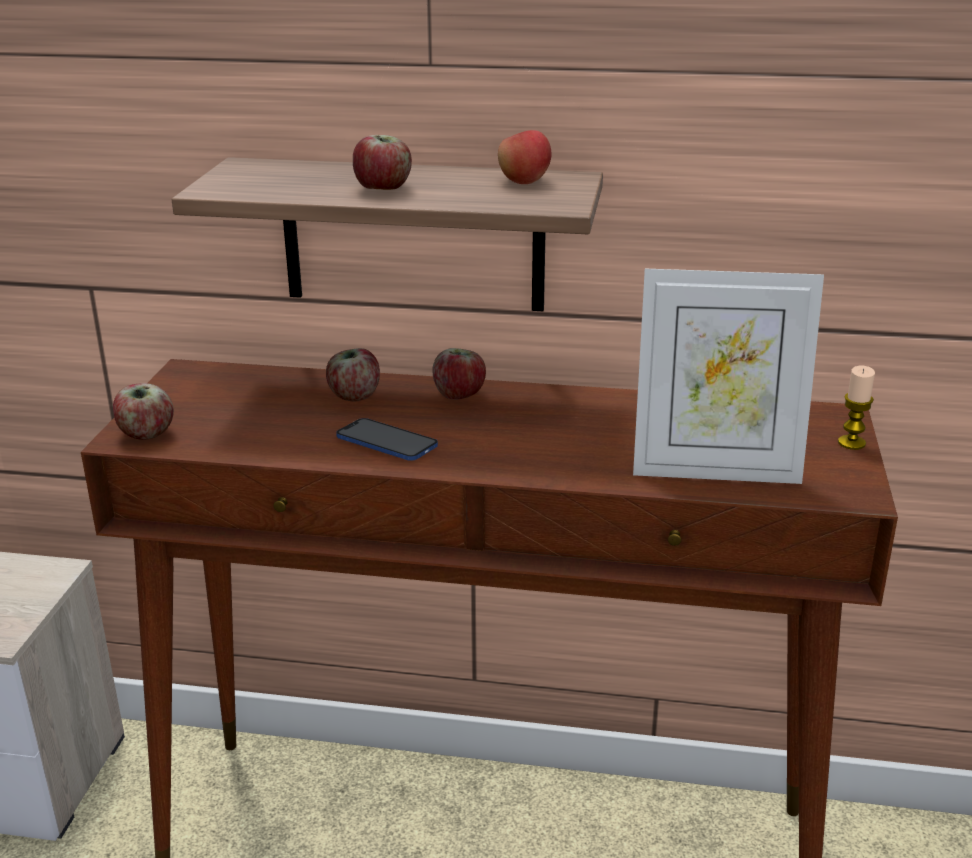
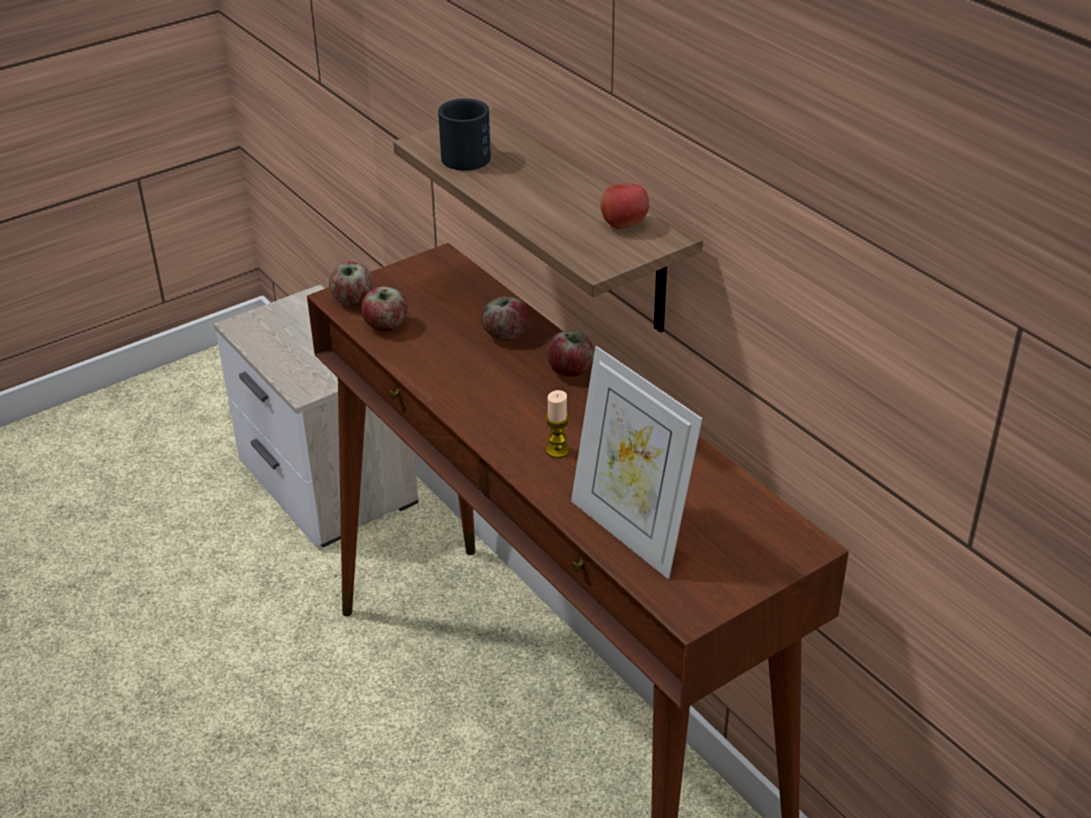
camera: 45 degrees right, 10 degrees up
phone [336,418,438,461] -> none
apple [353,135,412,190] -> apple moved to [361,287,408,331]
candle [838,366,875,450] -> candle moved to [545,390,569,458]
none -> black mug [438,98,491,171]

